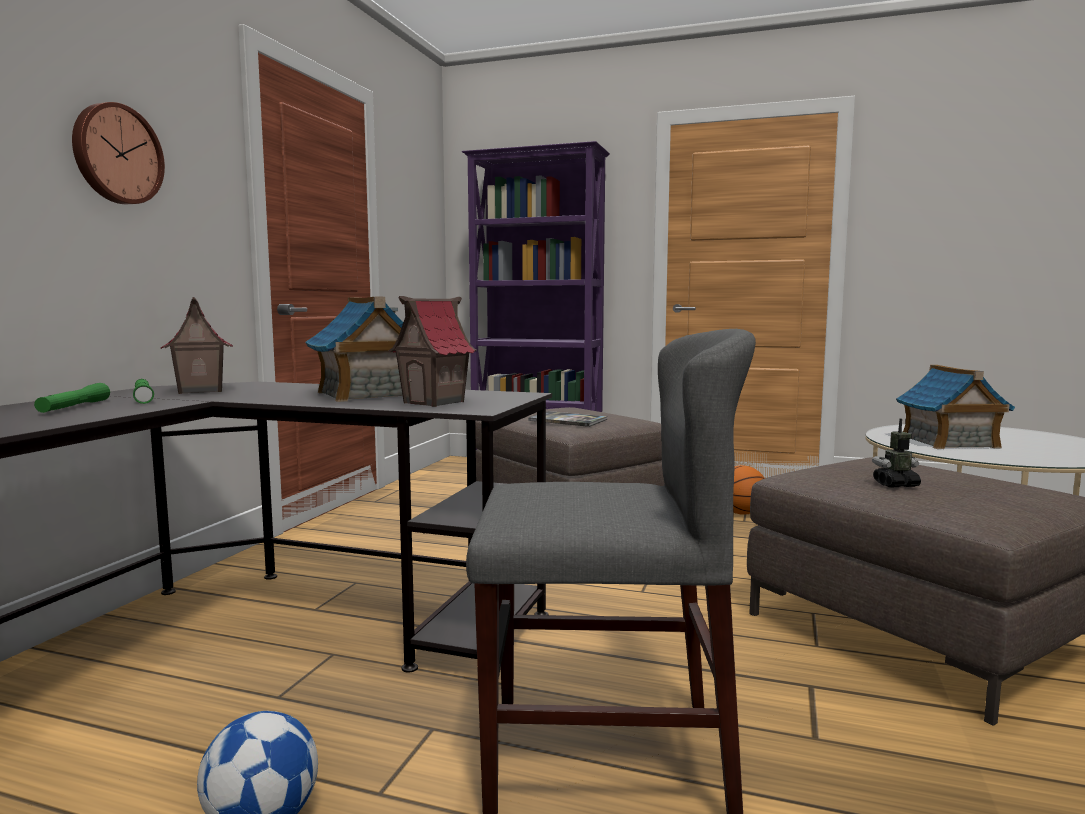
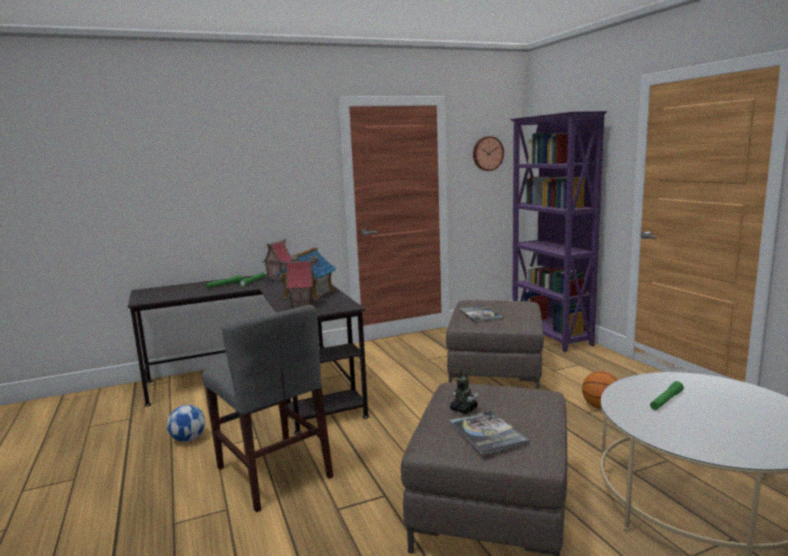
camera: 50 degrees right, 5 degrees up
wall clock [72,102,165,204] -> wall clock moved to [473,136,504,171]
toy house [896,365,1015,449] -> green flashlight [650,381,684,410]
none -> book [450,410,530,455]

